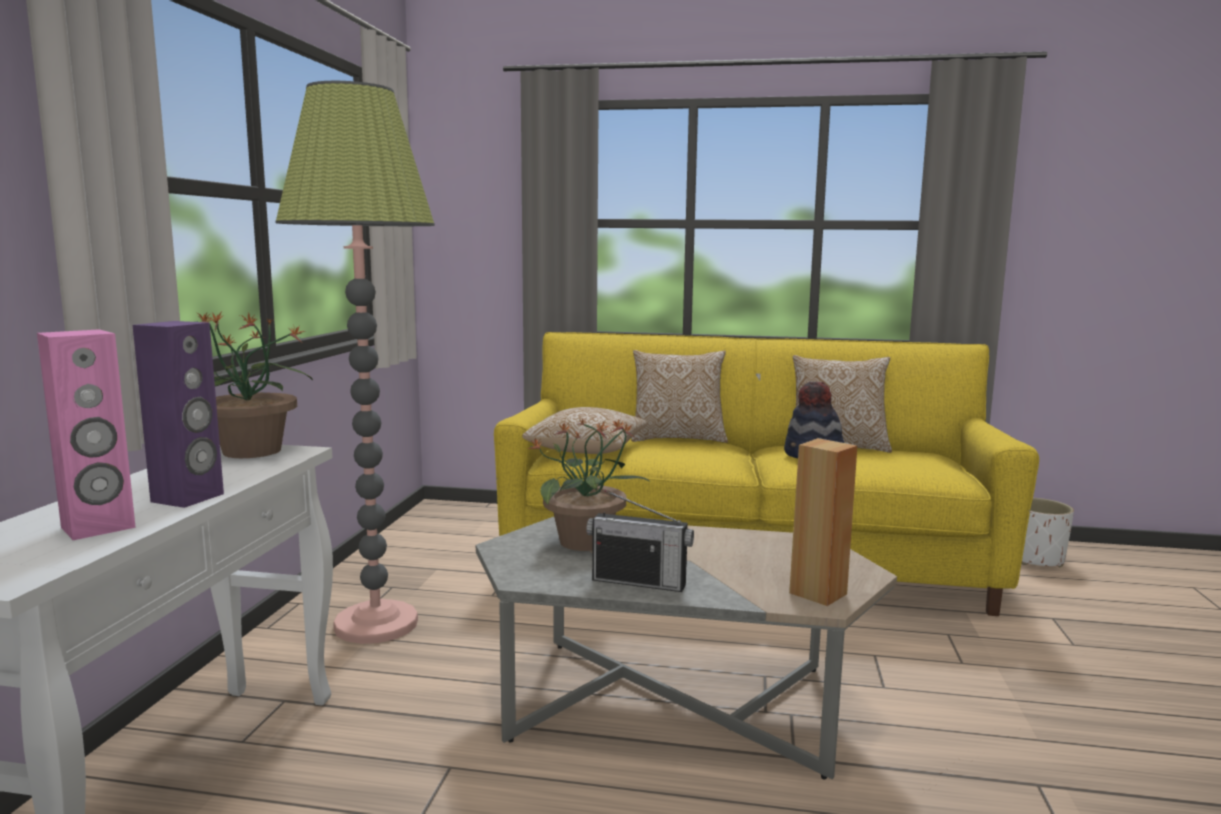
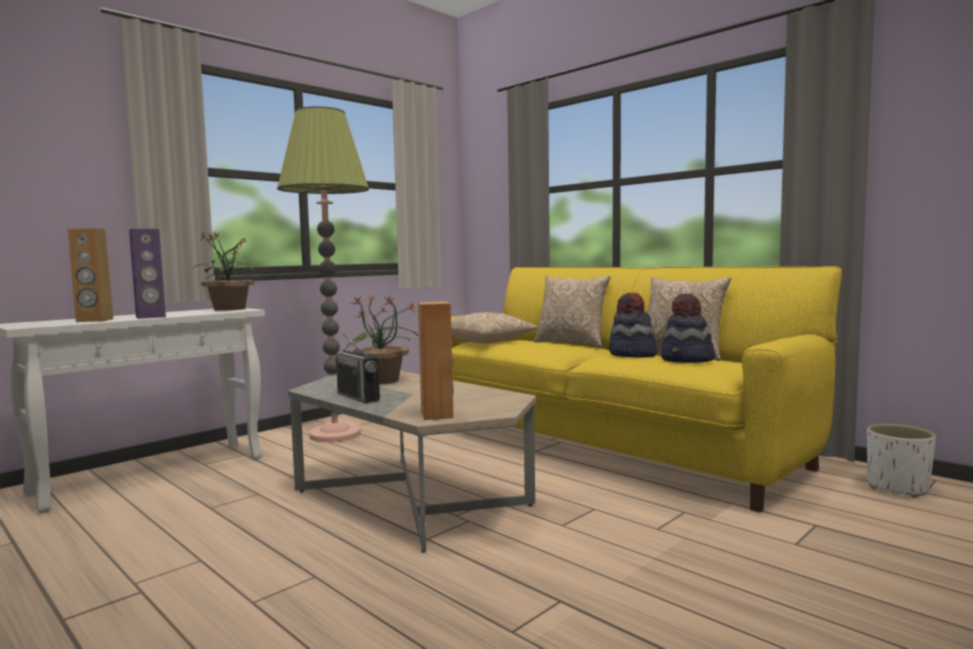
camera: 35 degrees right, 5 degrees down
pink speaker [37,329,136,540] -> brown speaker [68,228,113,322]
none -> hat [661,294,715,363]

